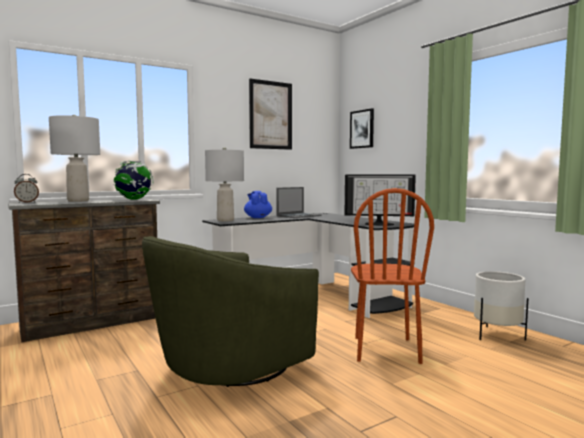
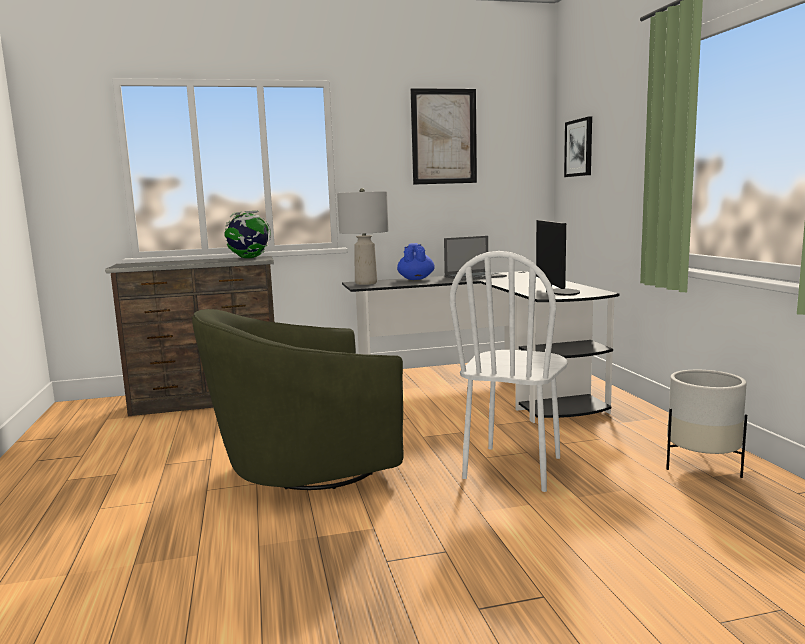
camera: 20 degrees right, 5 degrees up
alarm clock [14,174,39,203] -> none
grey table lamp [49,115,100,202] -> none
monitor [345,174,416,226] -> monitor turned 120 degrees counterclockwise [536,220,580,296]
brown chair [351,188,434,364] -> white chair [450,251,568,492]

